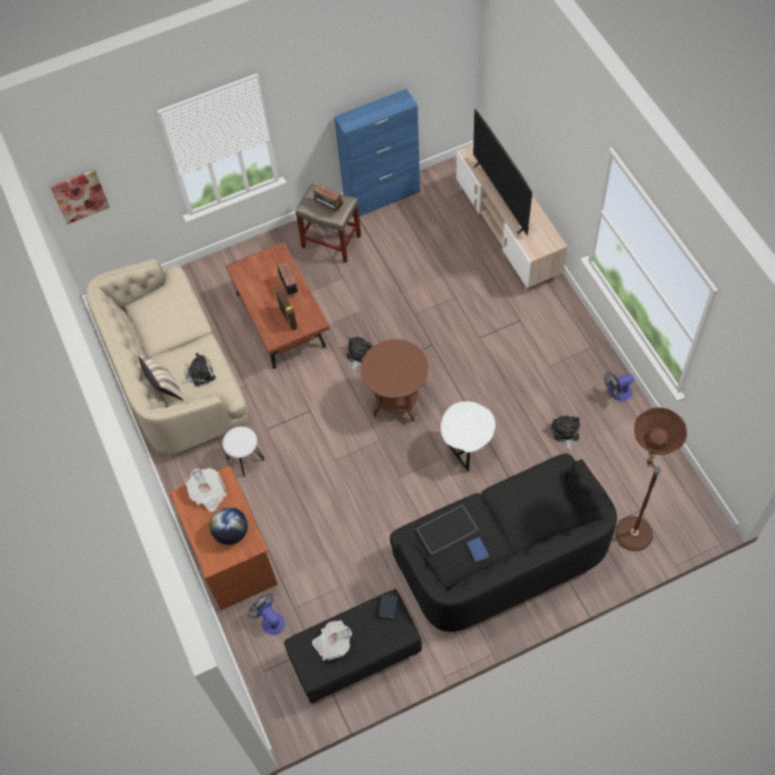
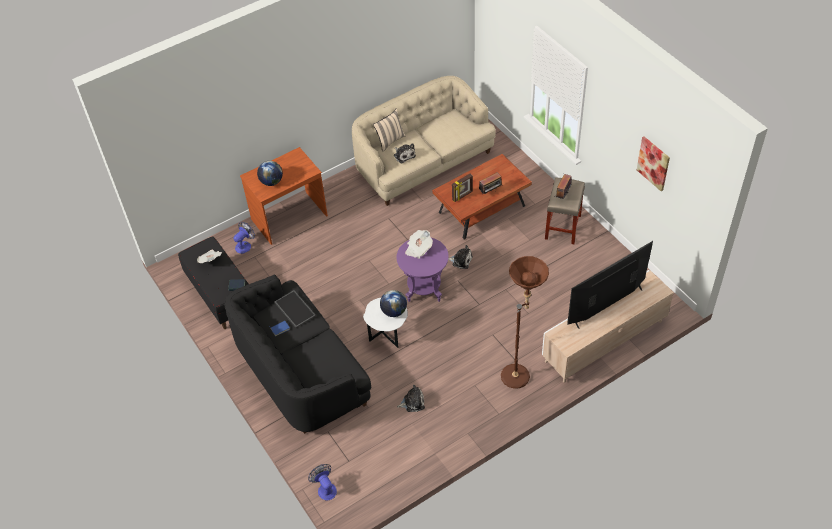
camera: 80 degrees right, 10 degrees down
picture [50,169,110,224] -> picture moved to [637,136,670,191]
newspaper [186,468,227,512] -> newspaper moved to [405,230,433,259]
white stool [222,426,265,477] -> none
blue cabinet [334,89,420,218] -> none
brown side table [361,339,428,421] -> purple side table [396,238,449,302]
fan [604,372,634,402] -> fan moved to [308,464,337,501]
brown floor lamp [616,407,687,551] -> brown floor lamp moved to [501,256,549,389]
none -> globe [380,290,407,317]

